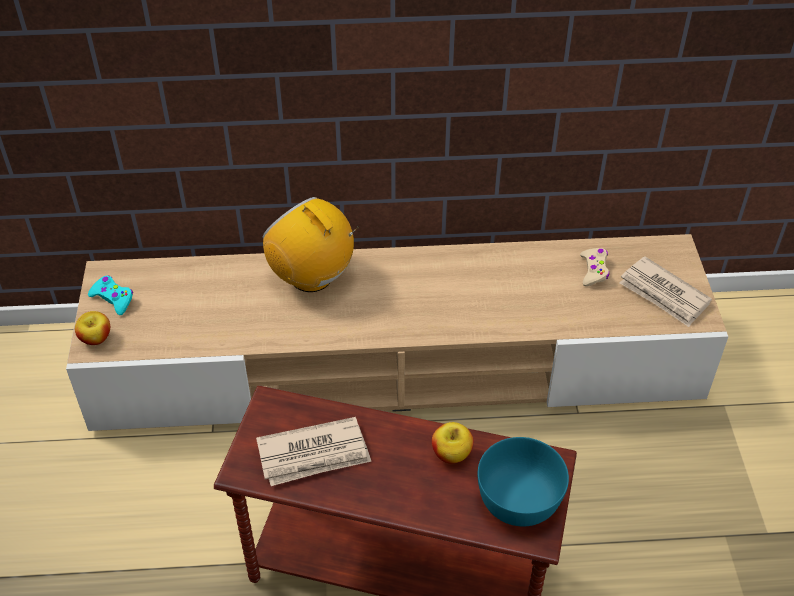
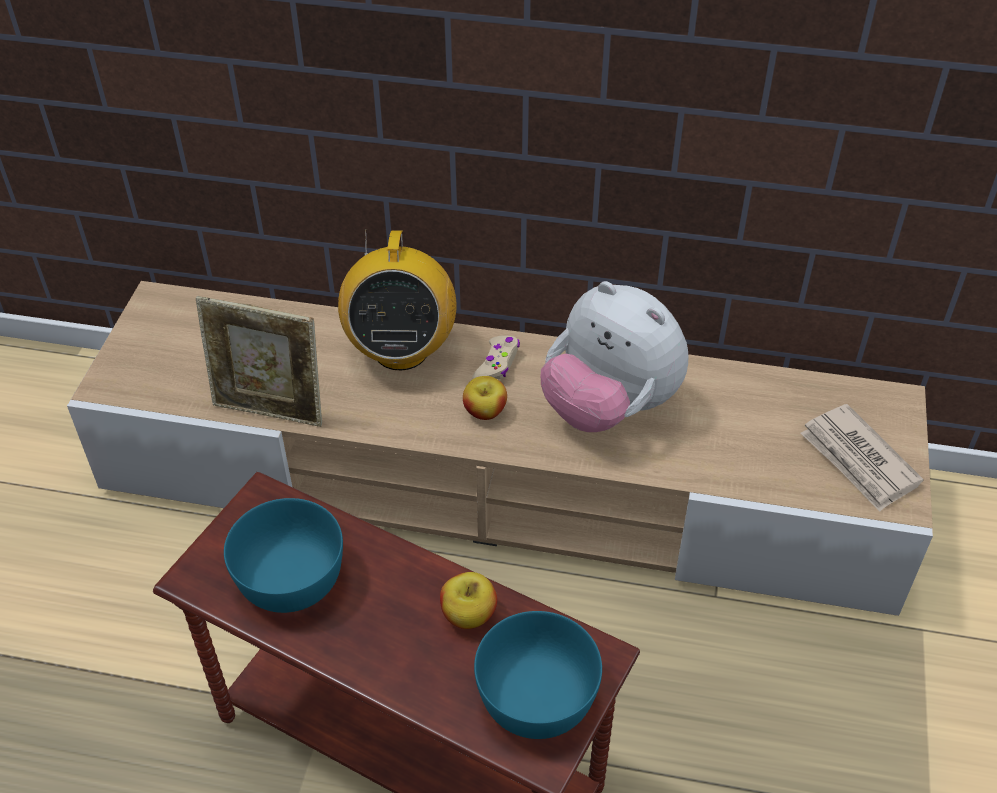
camera: 15 degrees right, 0 degrees up
apple [75,311,110,345] -> apple moved to [463,376,507,420]
turquoise game controller [88,275,133,315] -> none
newspaper [256,417,371,486] -> turquoise bowl [224,498,343,613]
radio [263,197,359,292] -> radio turned 150 degrees counterclockwise [338,229,457,370]
beige game controller [580,248,609,286] -> beige game controller moved to [472,335,520,379]
none -> picture frame [196,296,322,427]
none -> plush toy [541,281,688,432]

